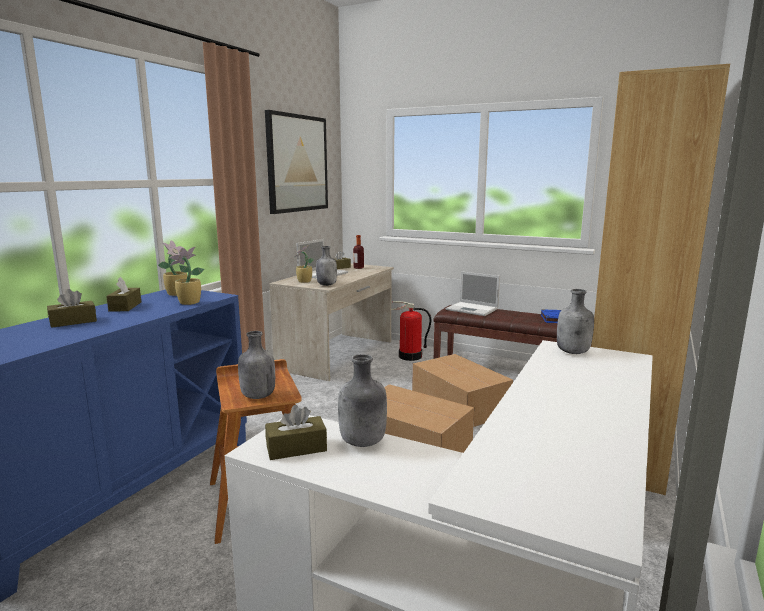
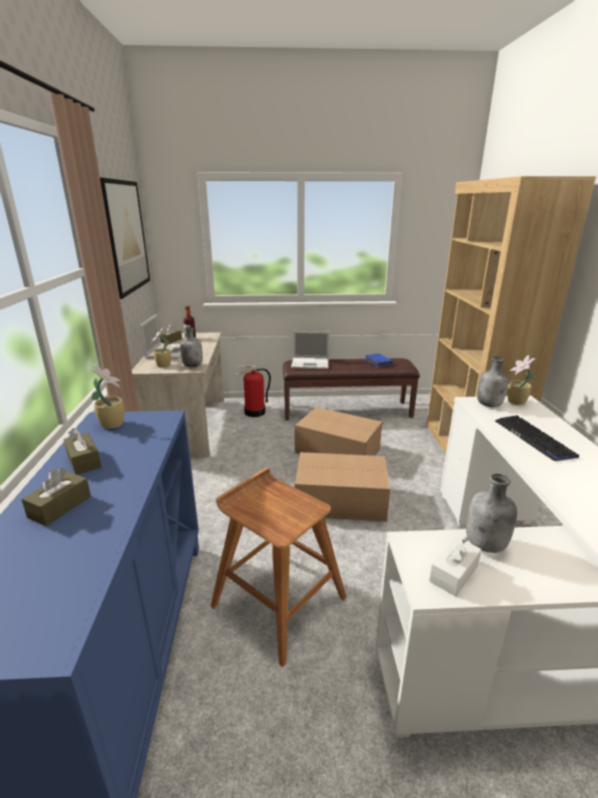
camera: 30 degrees left, 10 degrees up
potted plant [169,247,204,305] -> potted plant moved to [507,355,537,405]
grey bottle [238,331,275,399] -> none
brown tissue box [265,405,327,460] -> white tissue box [429,536,482,597]
none -> keyboard [495,415,579,461]

